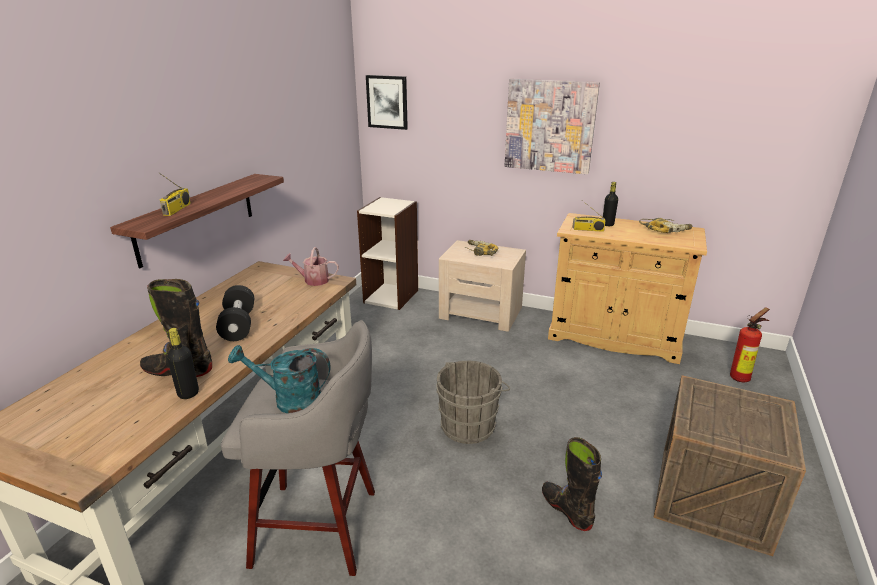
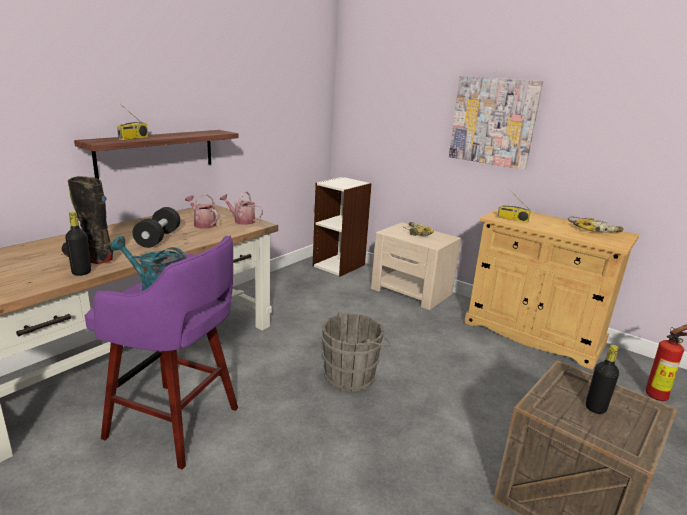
camera: 15 degrees right, 5 degrees down
grey stool [221,320,375,576] -> purple stool [85,236,238,469]
picture [366,75,408,130] -> none
black boot [542,437,602,531] -> none
black bottle [603,182,618,226] -> black bottle moved to [586,344,619,414]
none -> watering can [185,194,218,229]

